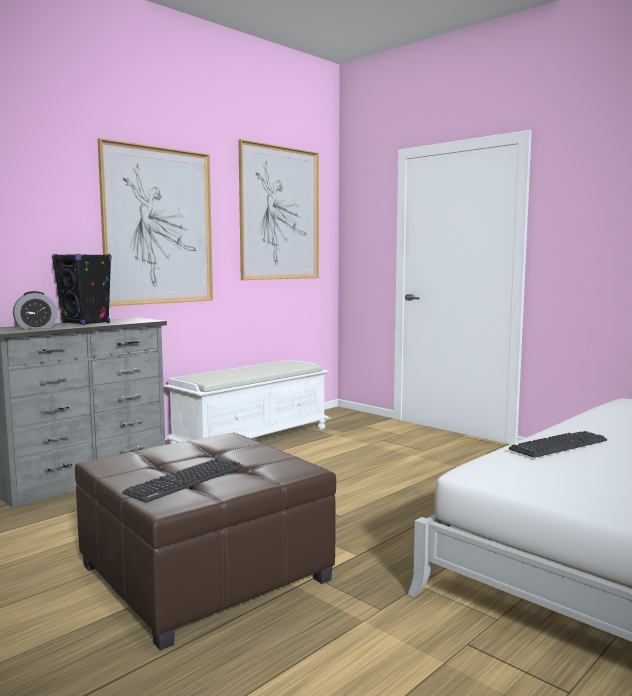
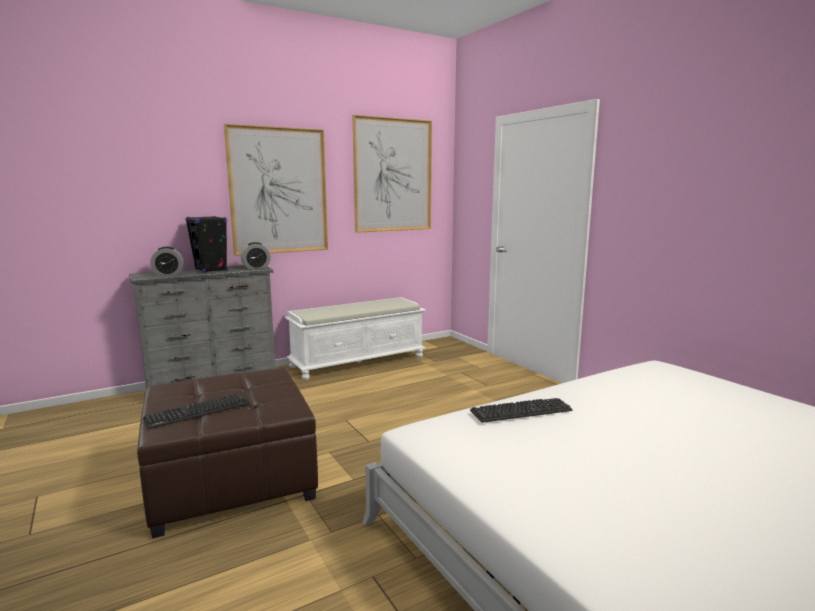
camera: 15 degrees right, 5 degrees up
none -> alarm clock [241,242,271,269]

